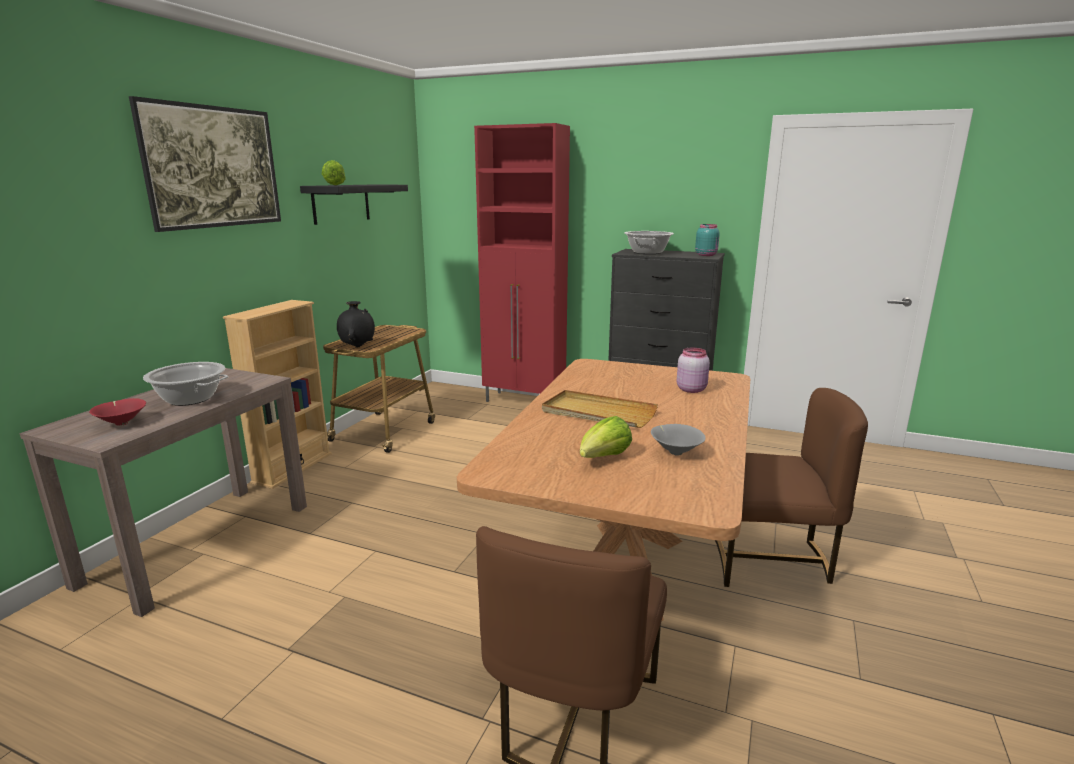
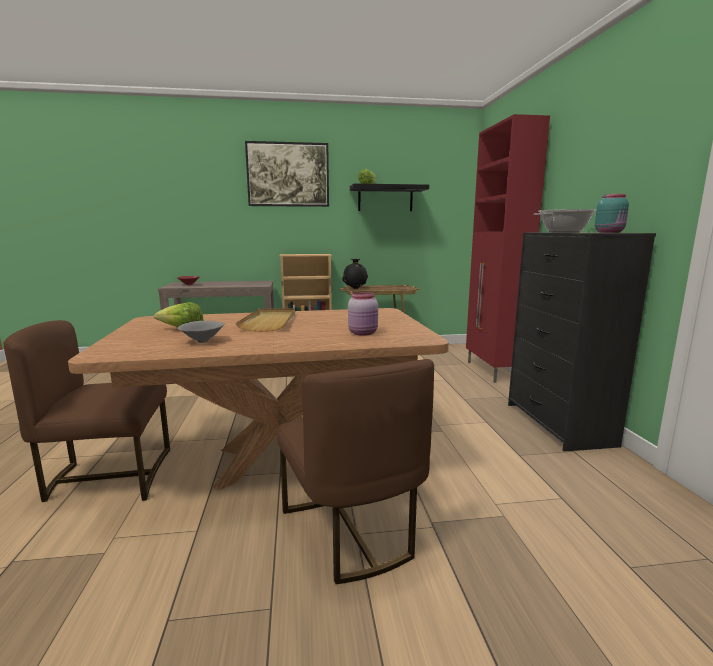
camera: 60 degrees right, 5 degrees down
cooking pot [143,362,229,406] -> none

